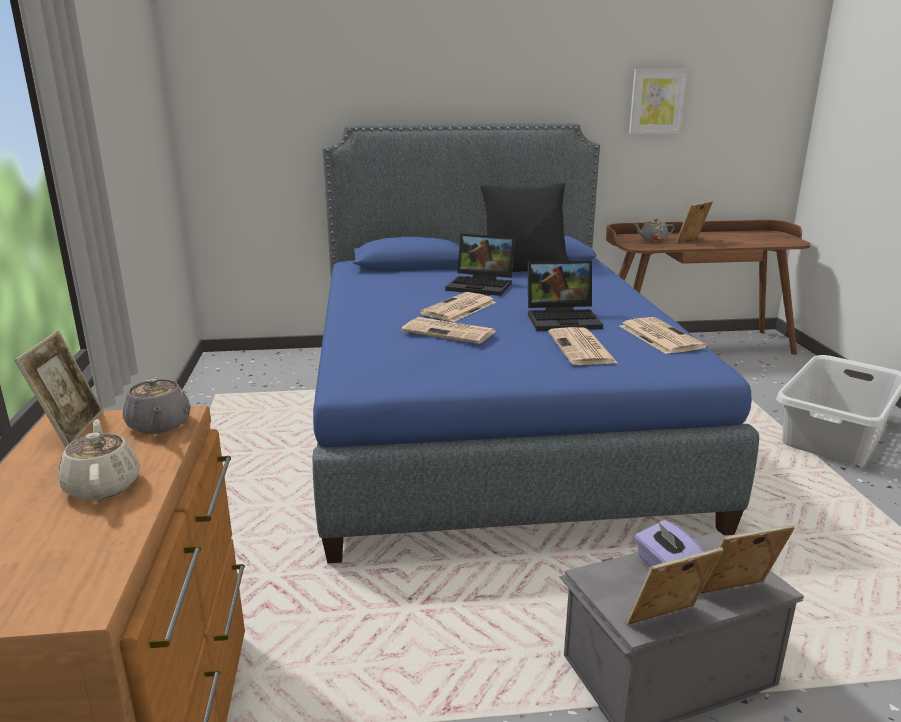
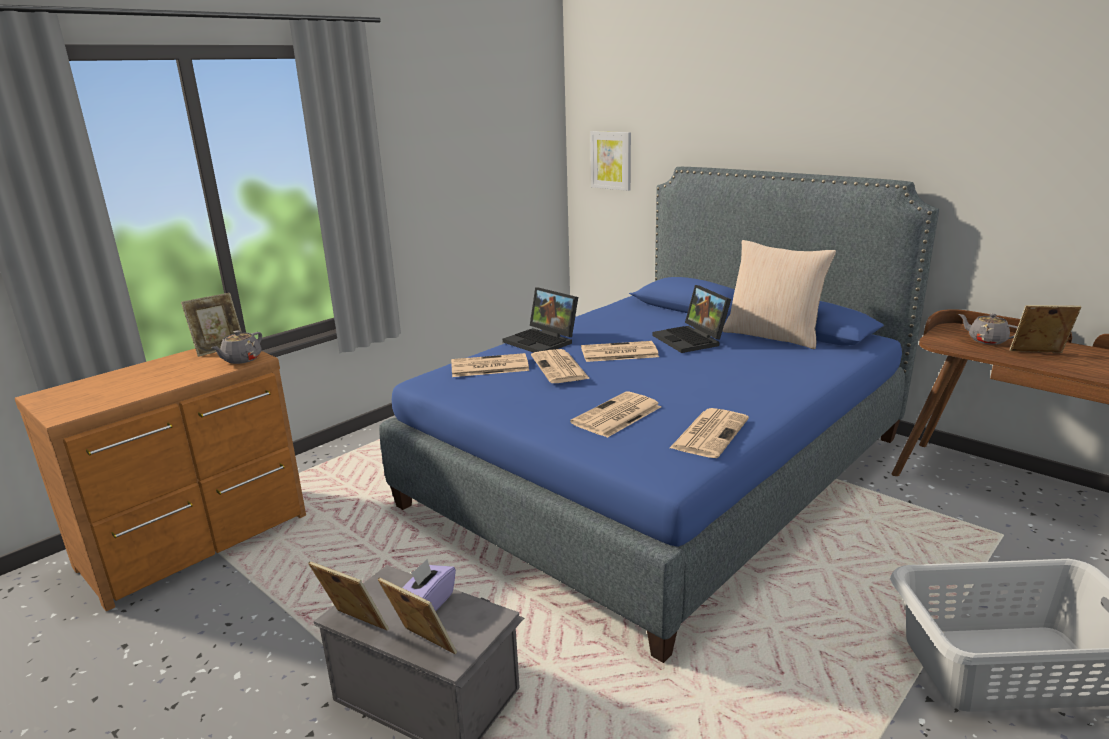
camera: 50 degrees right, 0 degrees up
beige teapot [58,419,140,500] -> none
black pillow [480,183,569,272] -> beige pillow [722,240,836,349]
laptop [528,261,603,331] -> laptop moved to [503,287,578,353]
picture [629,69,688,134] -> picture moved to [590,131,631,191]
none -> newspaper [451,353,529,377]

